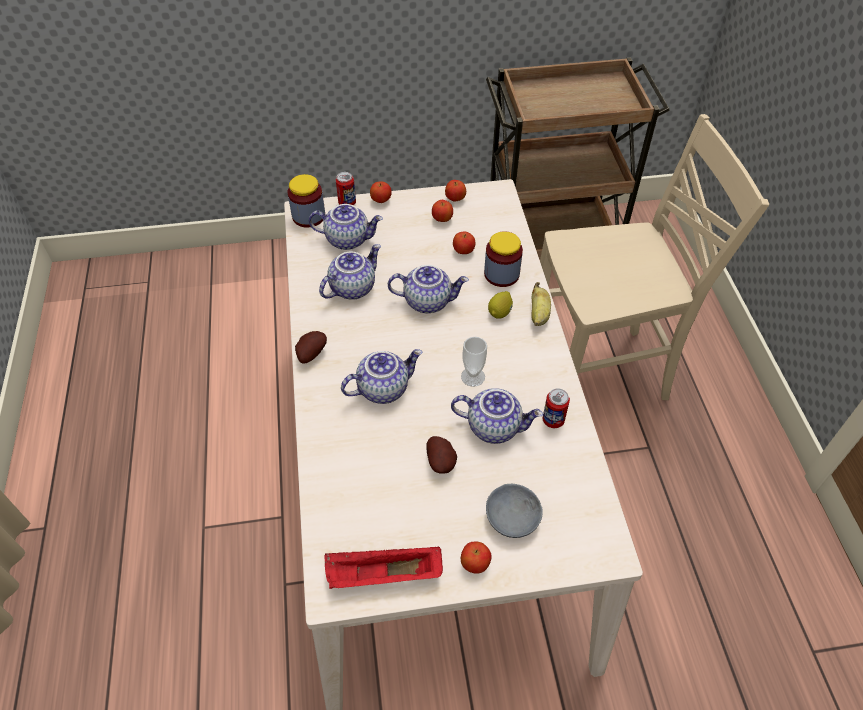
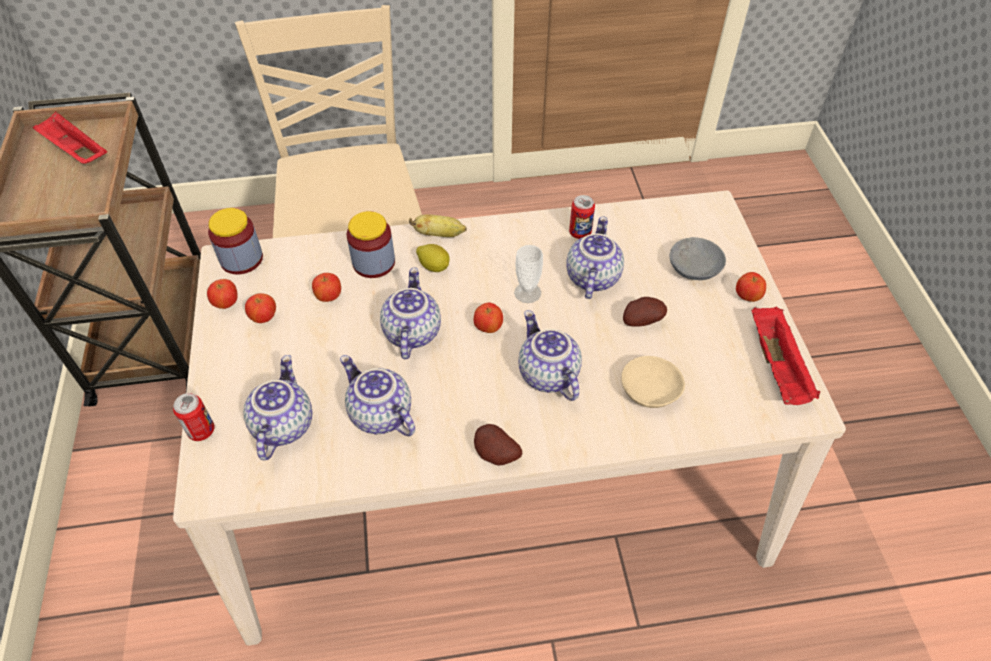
camera: 90 degrees left, 0 degrees up
jar [288,174,325,228] -> jar moved to [208,208,263,275]
apple [370,182,392,203] -> apple moved to [474,302,503,333]
none -> red tray [33,111,107,164]
none -> beige bowl [621,356,685,408]

